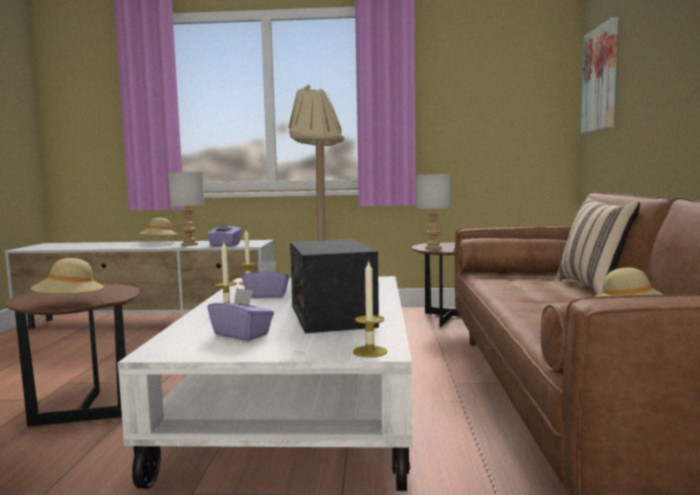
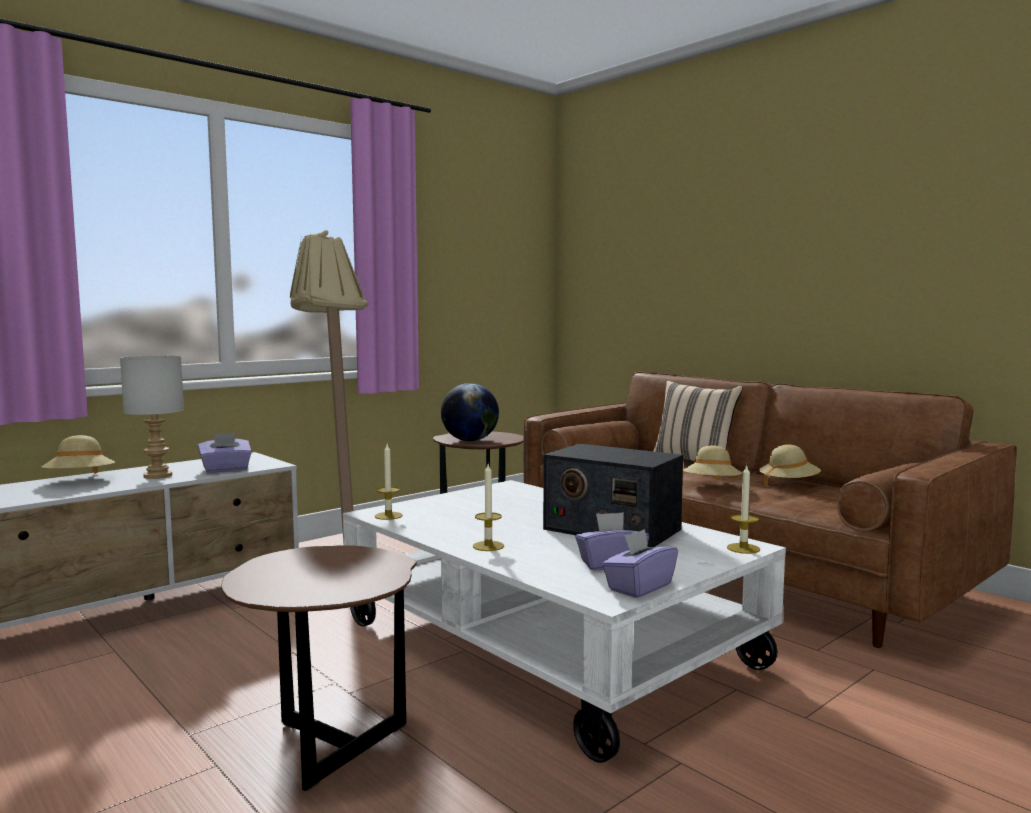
camera: 45 degrees left, 0 degrees up
beige hat [31,258,106,300] -> beige hat moved to [683,445,742,480]
purple tissue box [242,261,289,298] -> purple tissue box moved to [602,529,678,598]
grey table lamp [416,174,451,249] -> globe [441,383,499,441]
picture [581,17,618,133] -> none

